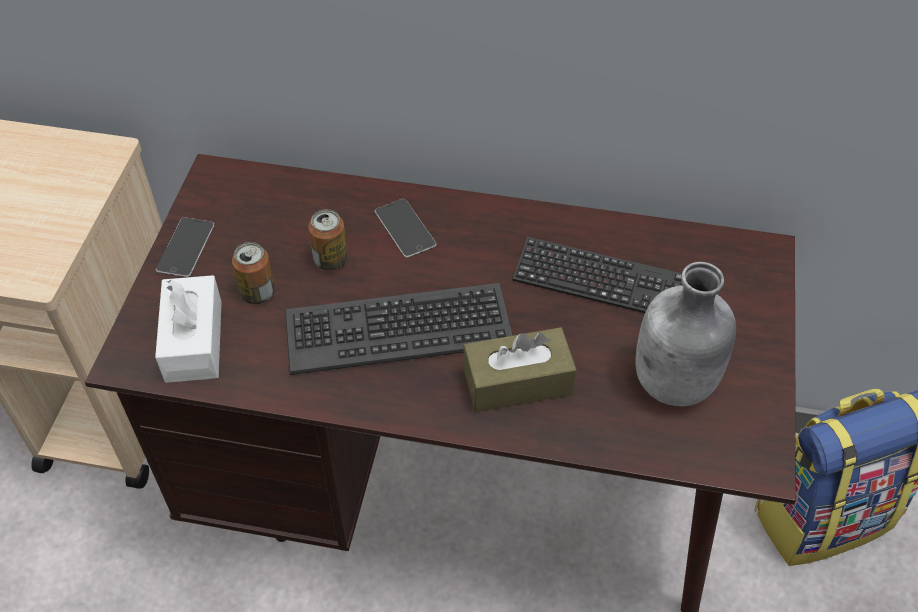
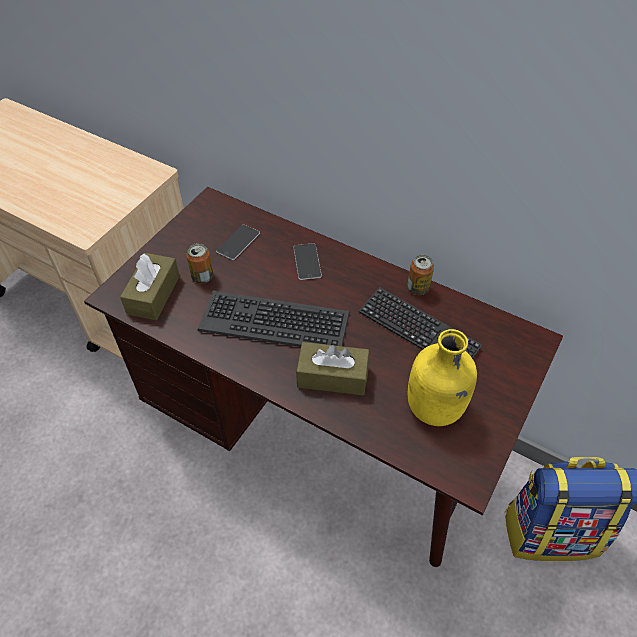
camera: 20 degrees right, 0 degrees up
white tissue box [155,275,222,383] -> brown tissue box [120,253,180,320]
phone [156,217,214,277] -> phone moved to [216,225,260,260]
can [308,209,348,271] -> can moved to [407,255,434,295]
grey bottle [635,262,736,407] -> yellow bottle [408,329,477,426]

